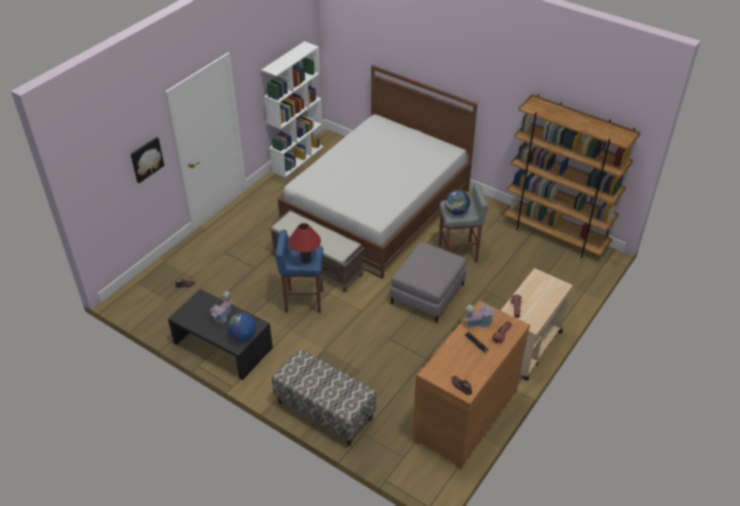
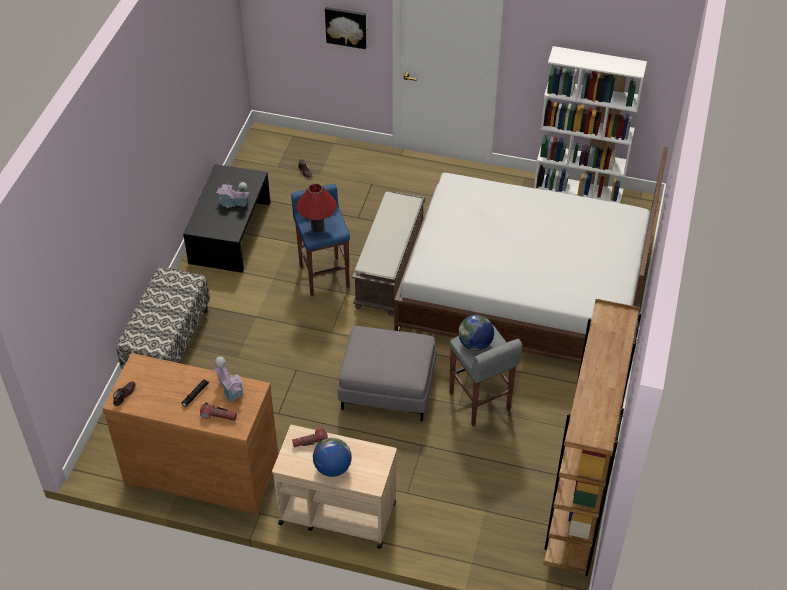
camera: 70 degrees right, 5 degrees up
globe [228,313,256,341] -> globe moved to [313,438,352,477]

